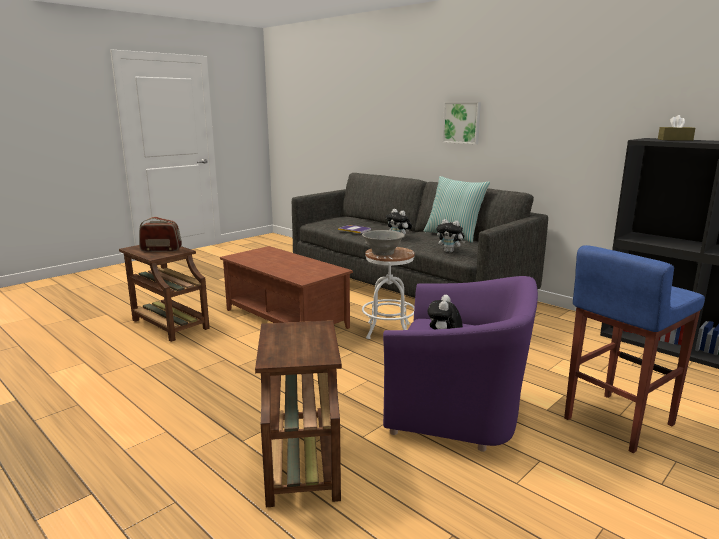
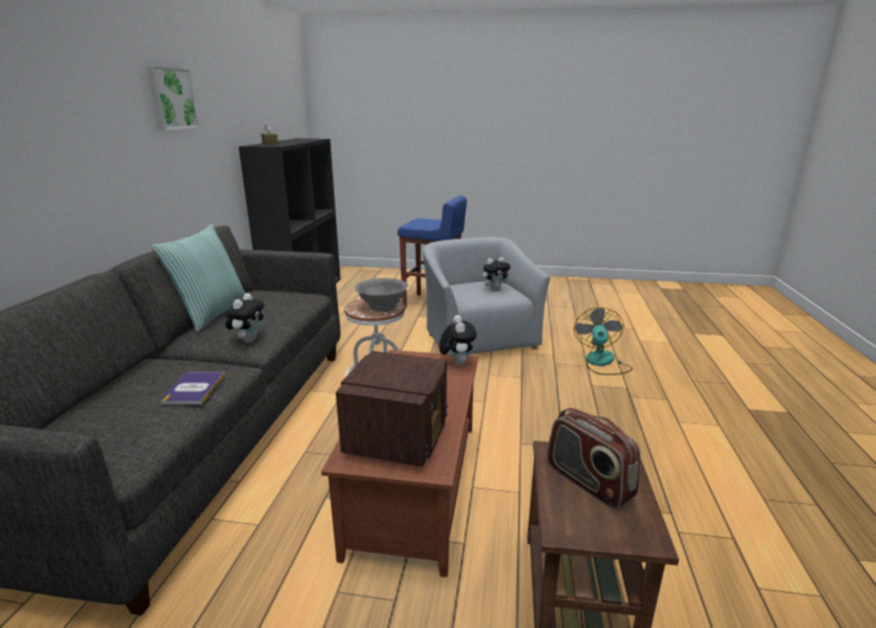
camera: 125 degrees left, 5 degrees up
brown side table [255,320,342,507] -> fan [574,307,633,375]
purple armchair [383,276,538,452] -> grey armchair [423,237,550,354]
plush toy [436,219,466,253] -> plush toy moved to [439,315,477,366]
picture [443,102,481,144] -> picture moved to [147,66,199,130]
none -> radio [336,351,448,467]

